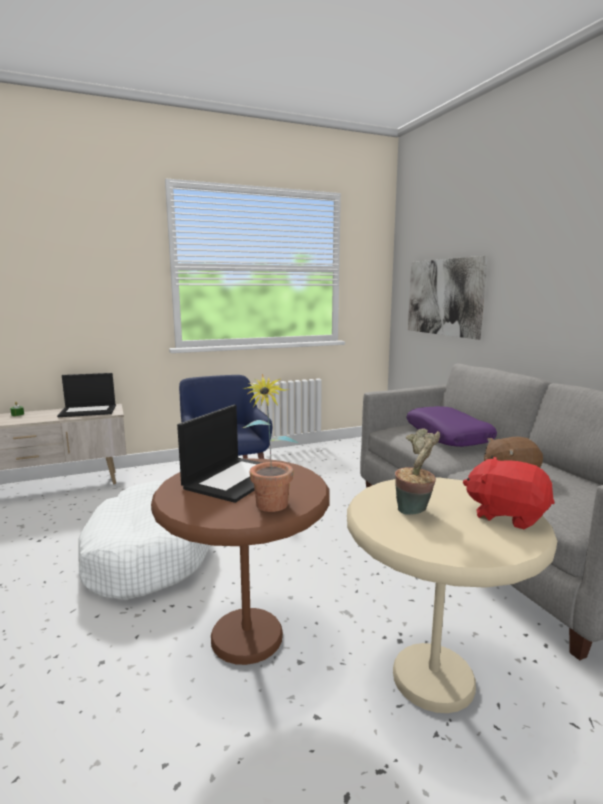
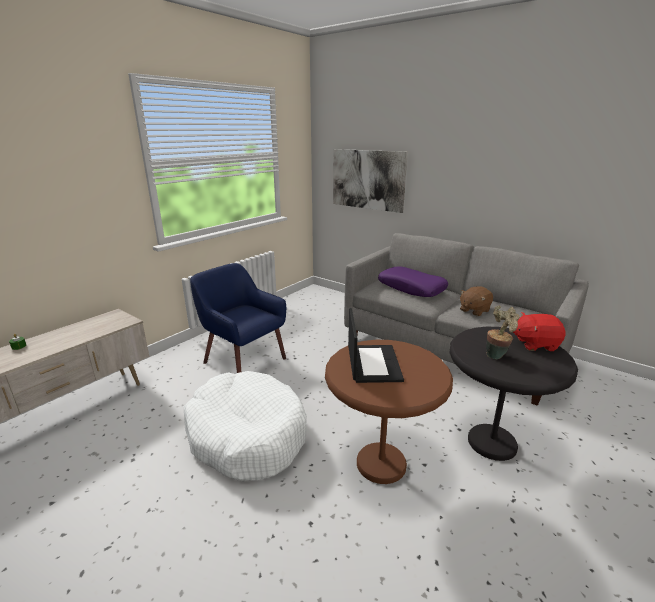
camera: 30 degrees left, 10 degrees up
laptop [57,373,116,417] -> none
potted plant [242,374,298,512] -> none
beige side table [347,477,557,713] -> black side table [449,327,578,461]

